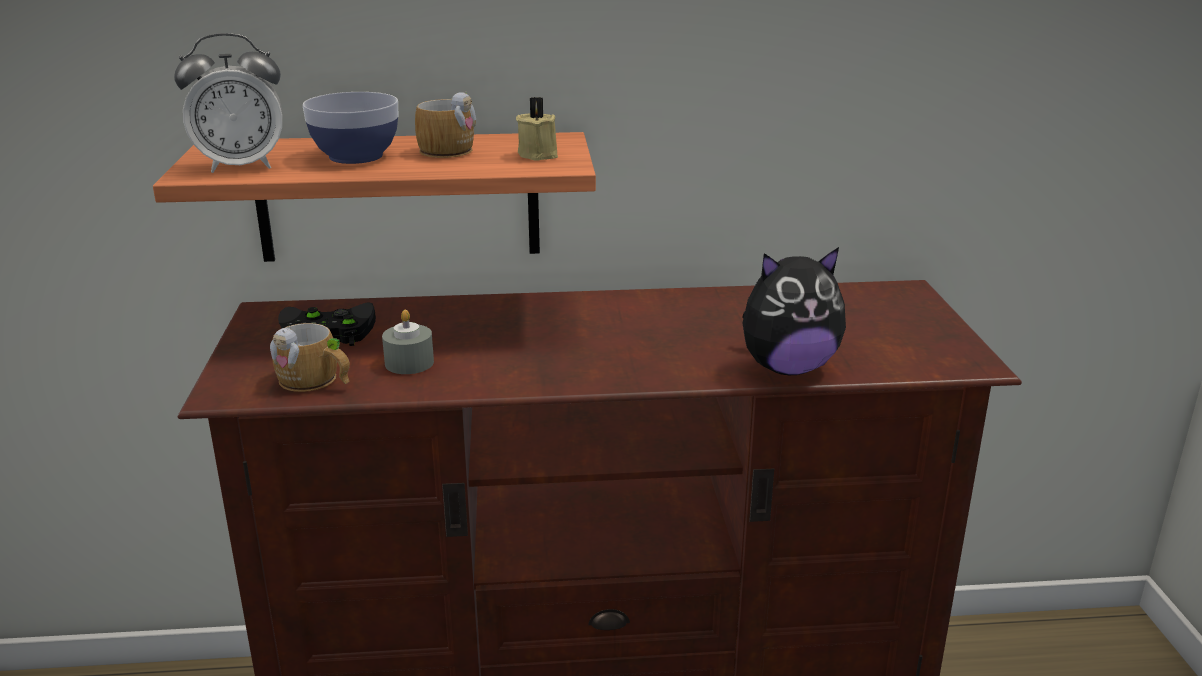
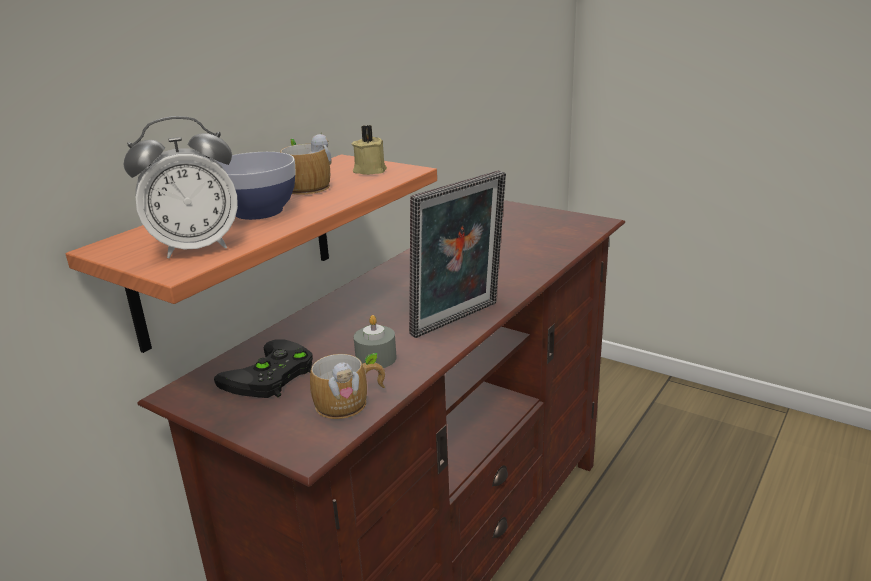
camera: 50 degrees left, 0 degrees up
alarm clock [174,33,282,173] -> alarm clock turned 45 degrees clockwise [124,116,238,258]
plush toy [742,247,846,375] -> none
none -> picture frame [409,170,506,338]

